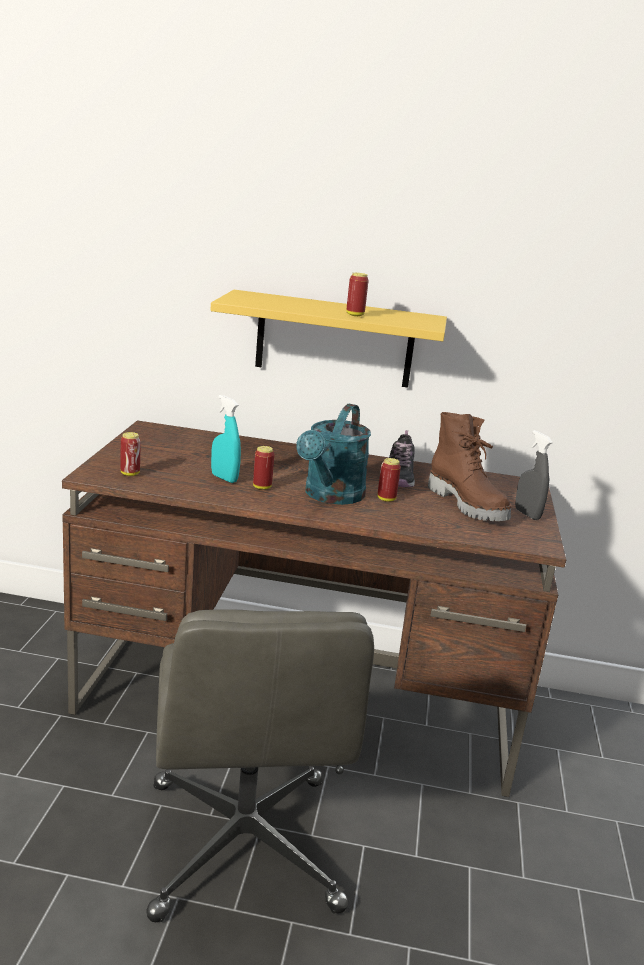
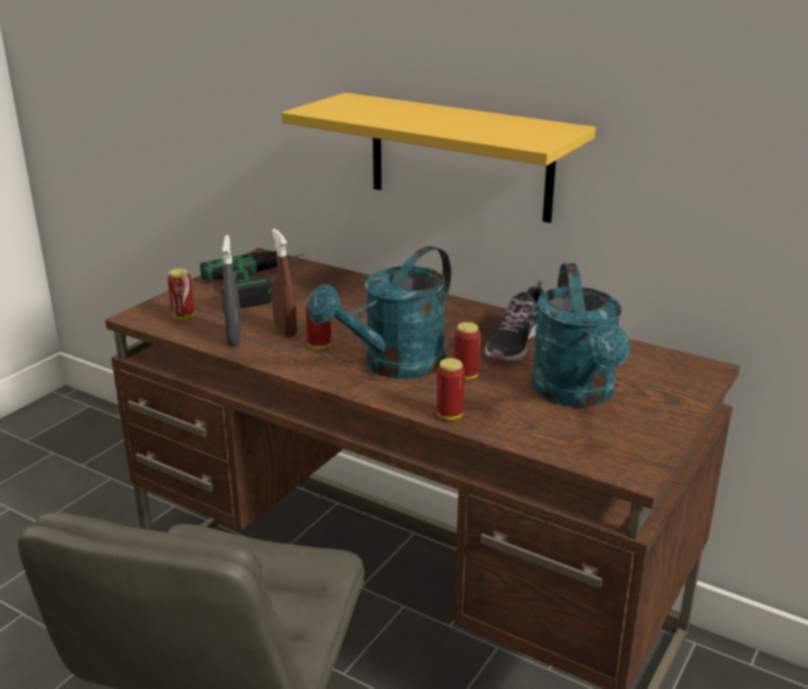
camera: 25 degrees right, 5 degrees up
turquoise spray bottle [211,395,241,483] -> brown spray bottle [271,229,297,337]
can [346,273,369,316] -> can moved to [437,358,465,420]
brown boot [428,412,512,521] -> turquoise watering can [531,263,630,407]
grey spray bottle [515,430,553,520] -> grey spray bottle moved to [222,235,242,346]
none -> power drill [200,251,304,308]

